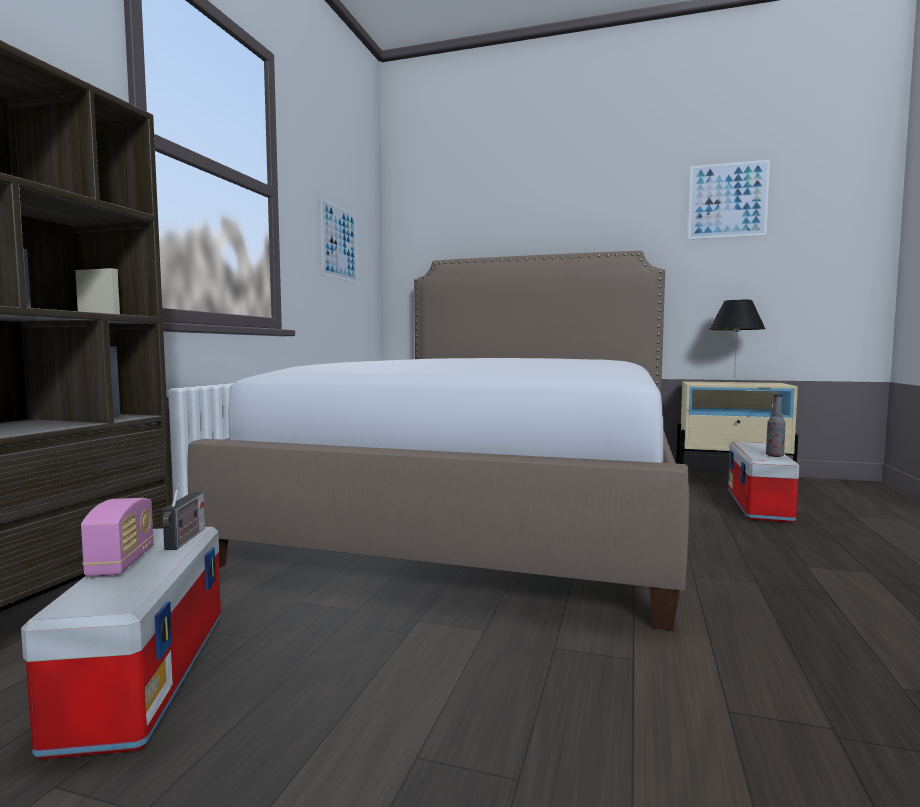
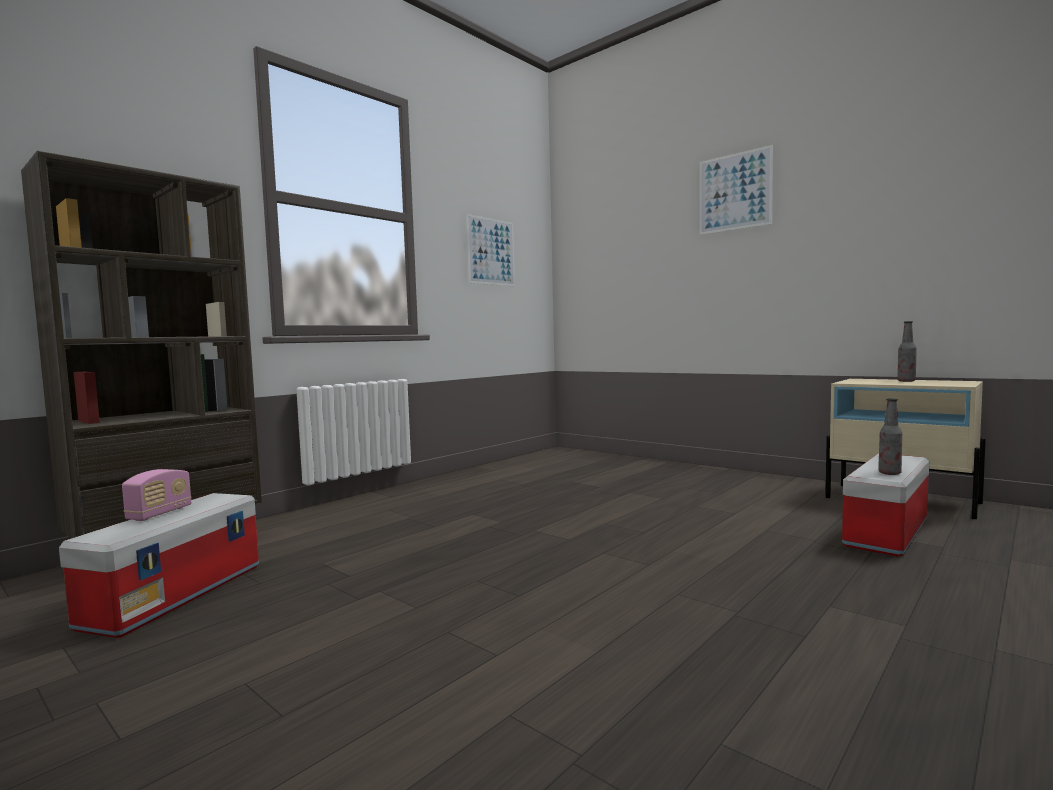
camera: 25 degrees right, 0 degrees up
radio [162,481,205,550] -> none
bed [187,251,689,630] -> none
picture [688,159,770,239] -> picture moved to [699,145,773,235]
black table lamp [709,300,766,383] -> bottle [897,321,917,382]

